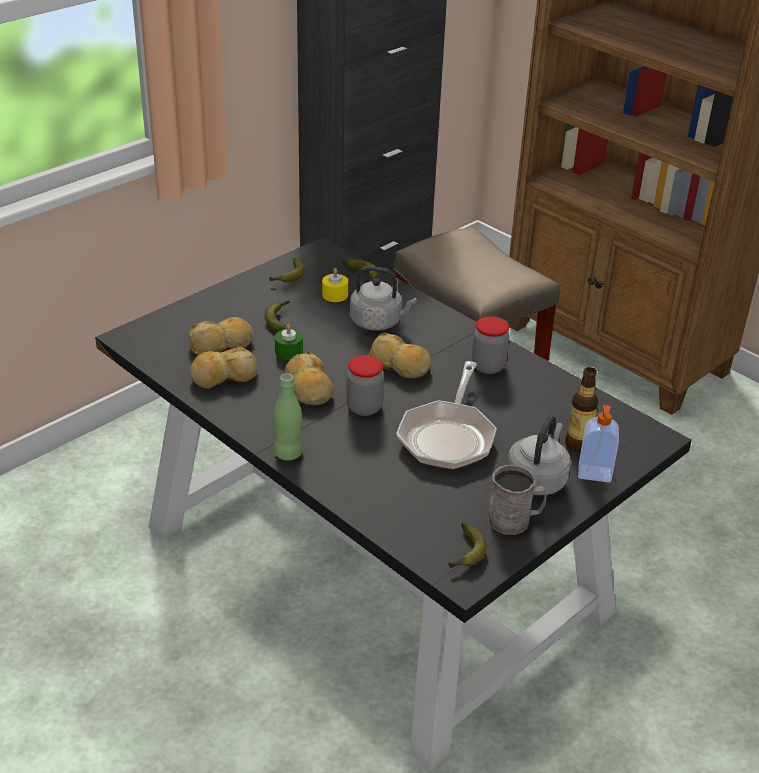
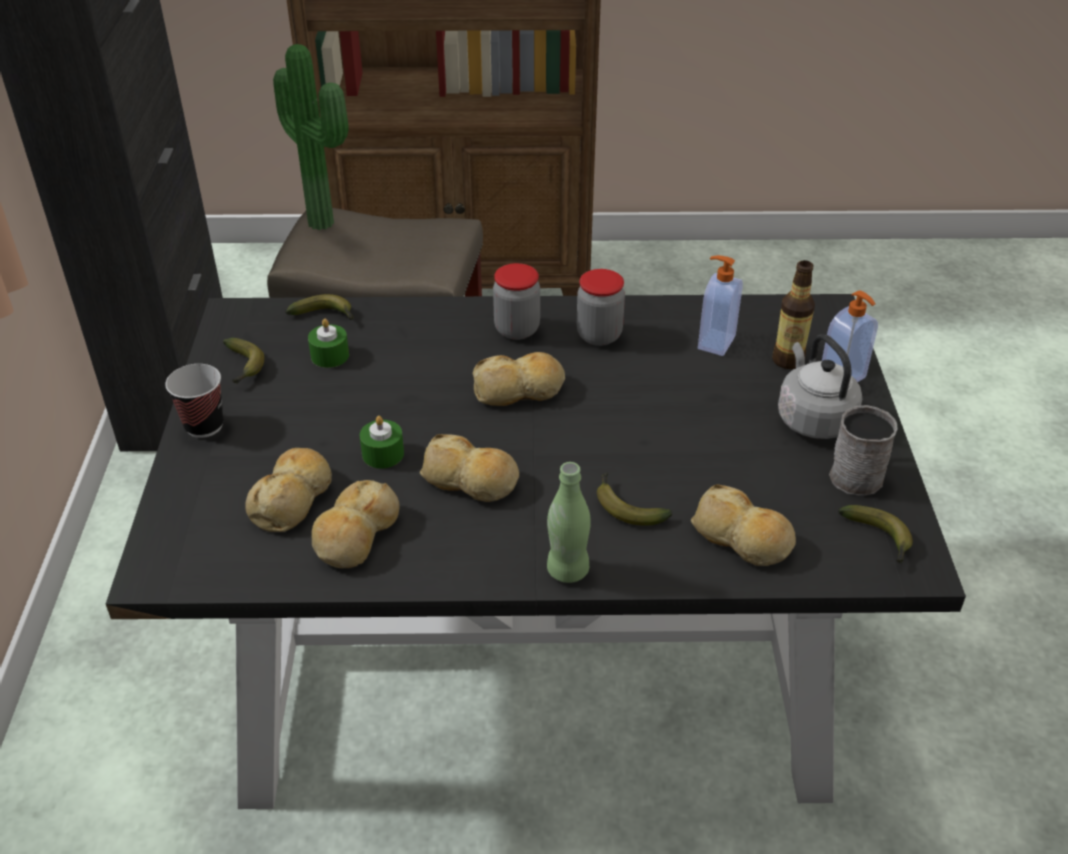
camera: 45 degrees left, 5 degrees up
banana [264,301,289,332] -> banana moved to [597,472,672,526]
yellow candle [322,268,348,302] -> green candle [308,319,349,368]
jar [346,355,384,416] -> jar moved to [493,263,540,340]
grey kettle [350,266,417,331] -> none
frying pan [396,361,497,470] -> none
none -> cup [165,364,223,438]
none -> potted plant [273,44,349,230]
none -> bread [691,484,796,566]
none -> soap dispenser [698,255,743,356]

